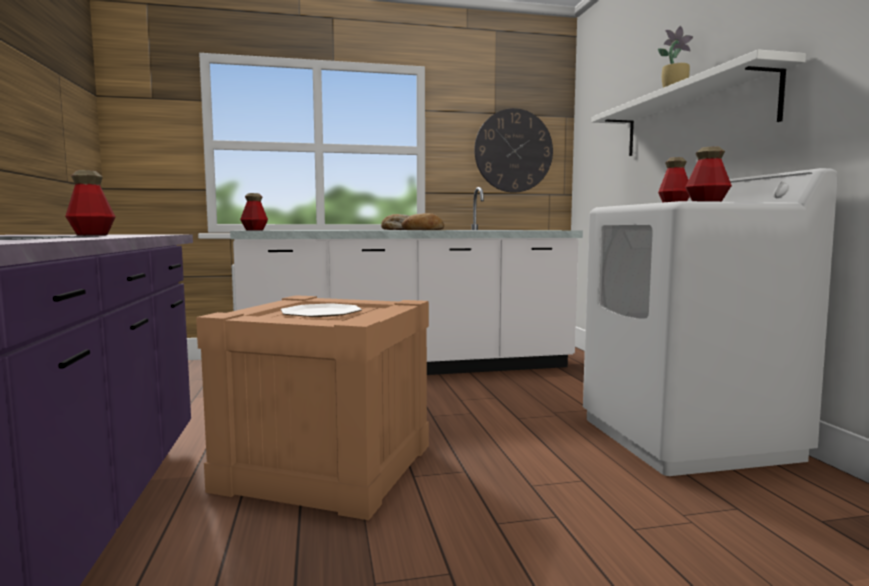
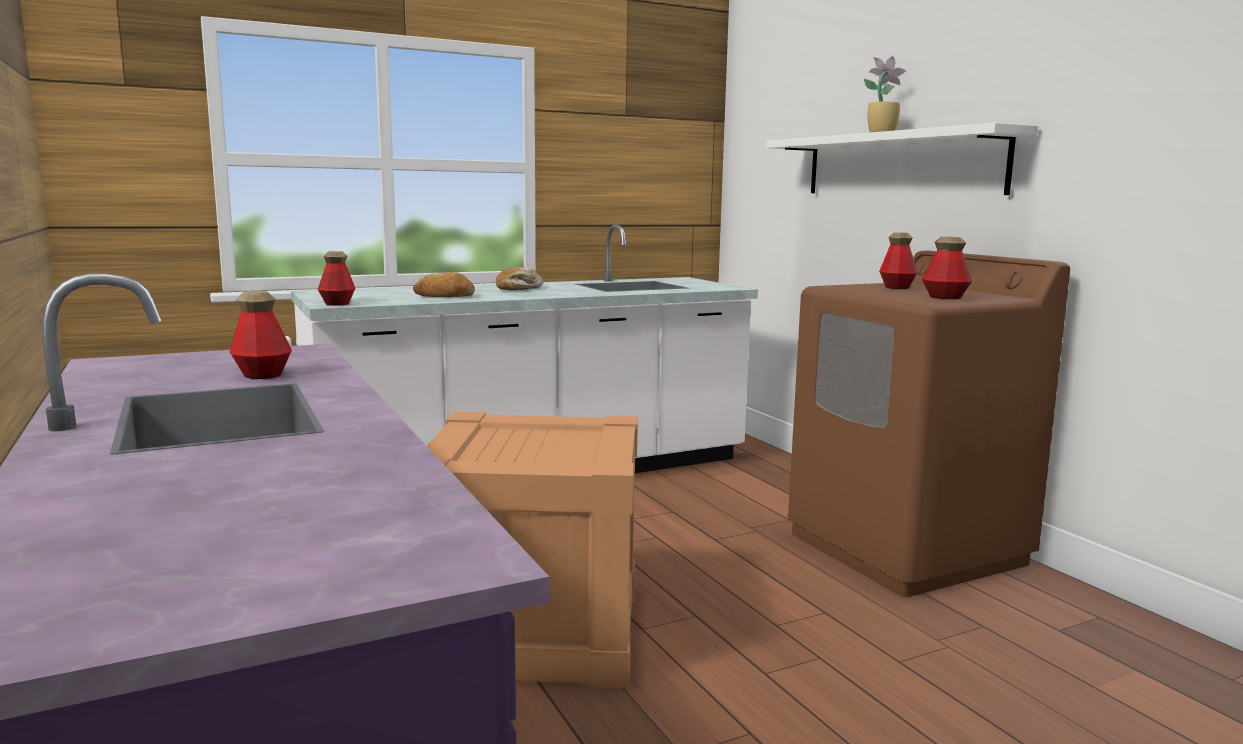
camera: 15 degrees left, 5 degrees up
plate [281,303,362,317] -> none
bread [401,213,444,230] -> bread moved to [413,272,475,297]
wall clock [474,108,553,193] -> none
white washing machine [583,168,838,476] -> brown washing machine [788,251,1070,597]

